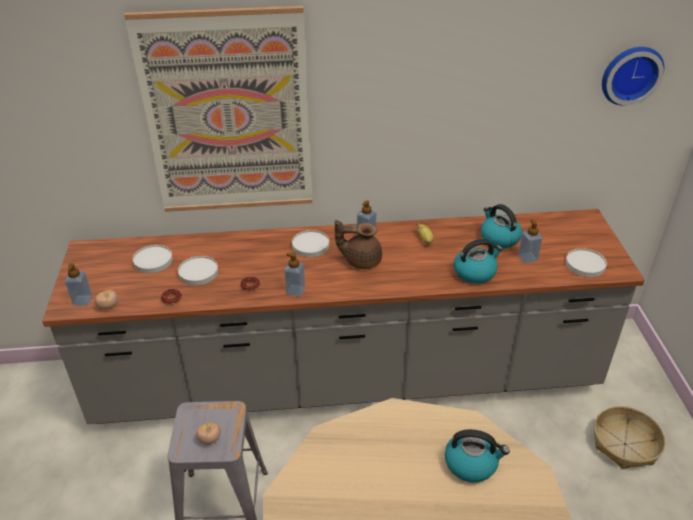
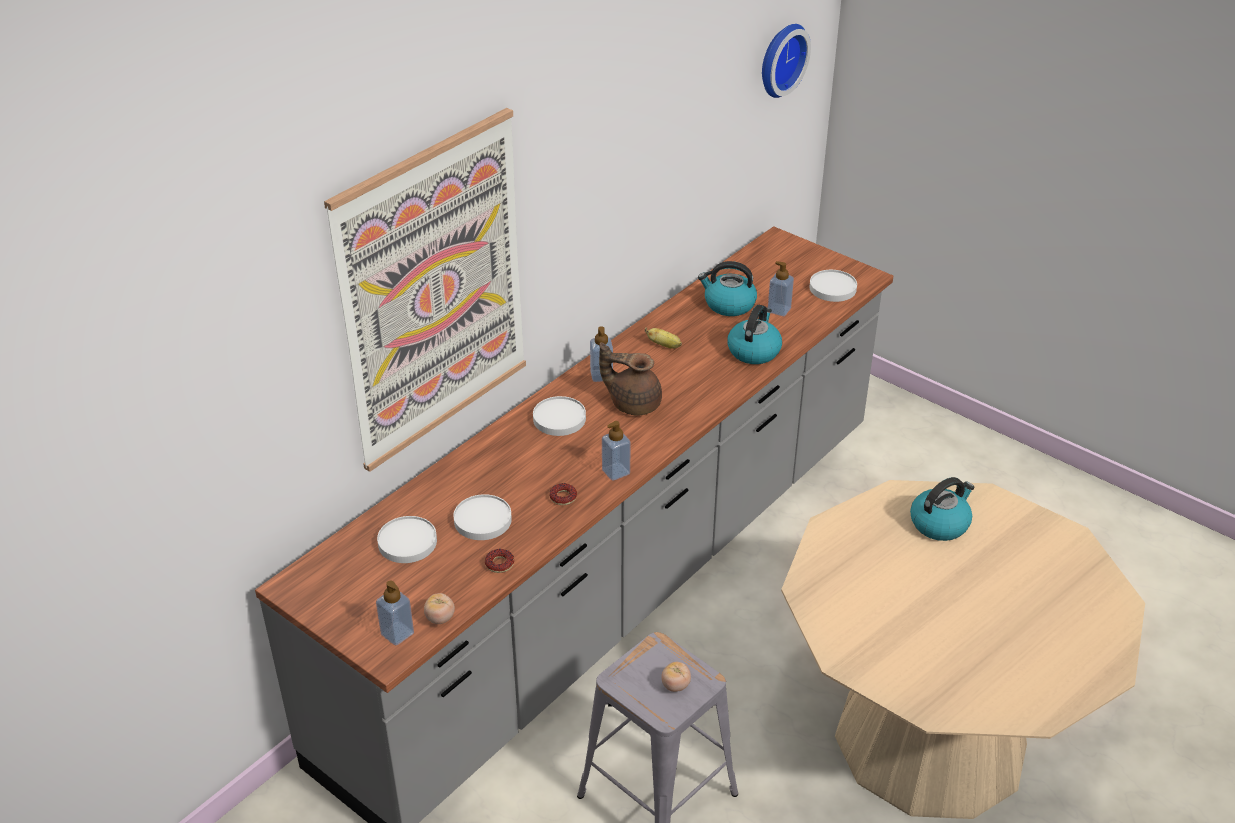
camera: 45 degrees left, 0 degrees up
brown teapot [335,220,382,269] -> brown teapot turned 60 degrees clockwise [599,342,662,416]
basket [594,406,666,469] -> none

